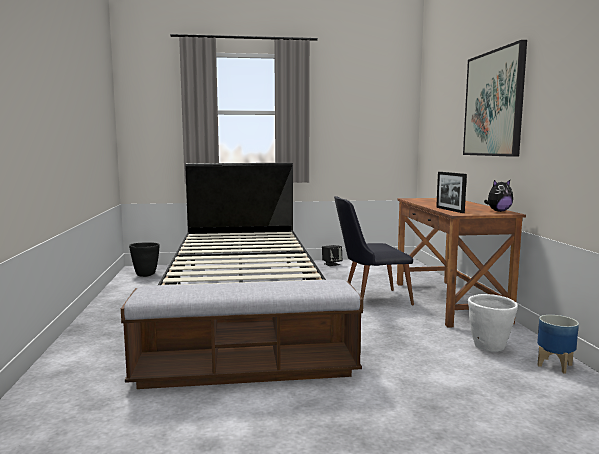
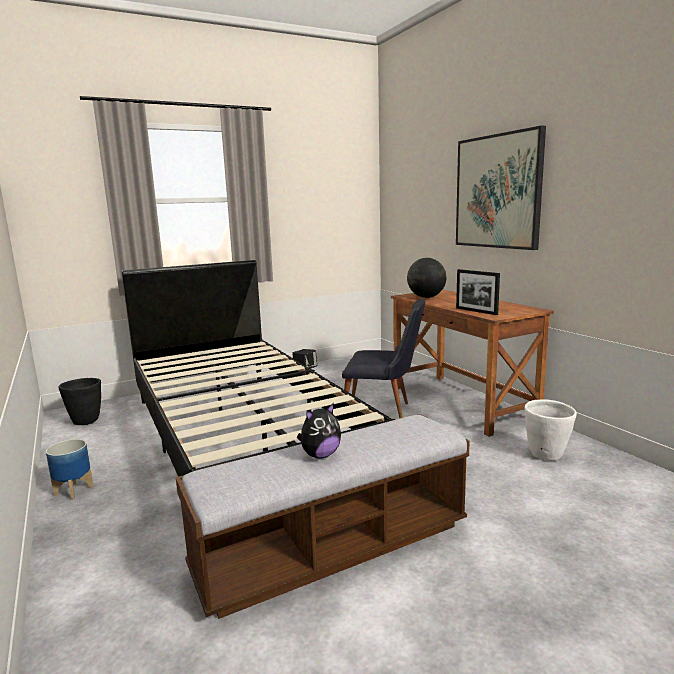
camera: 20 degrees left, 5 degrees up
black chair [334,196,414,305] -> black chair turned 135 degrees counterclockwise [342,298,425,419]
plush toy [484,180,513,212] -> plush toy moved to [297,403,341,459]
planter [537,315,579,373] -> planter moved to [46,439,94,500]
none -> globe [407,258,446,298]

